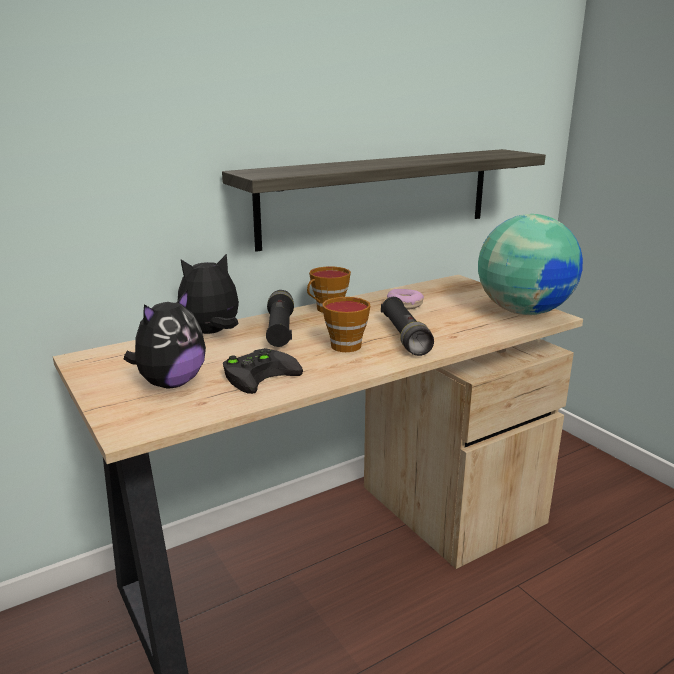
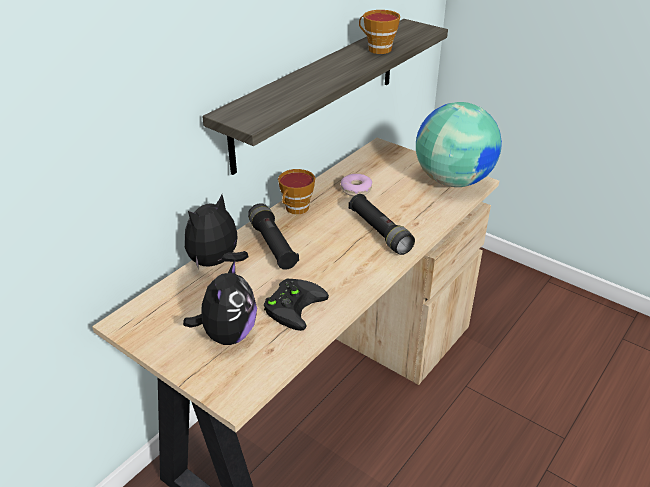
camera: 20 degrees left, 15 degrees up
cup [322,297,370,352] -> cup moved to [359,10,400,54]

